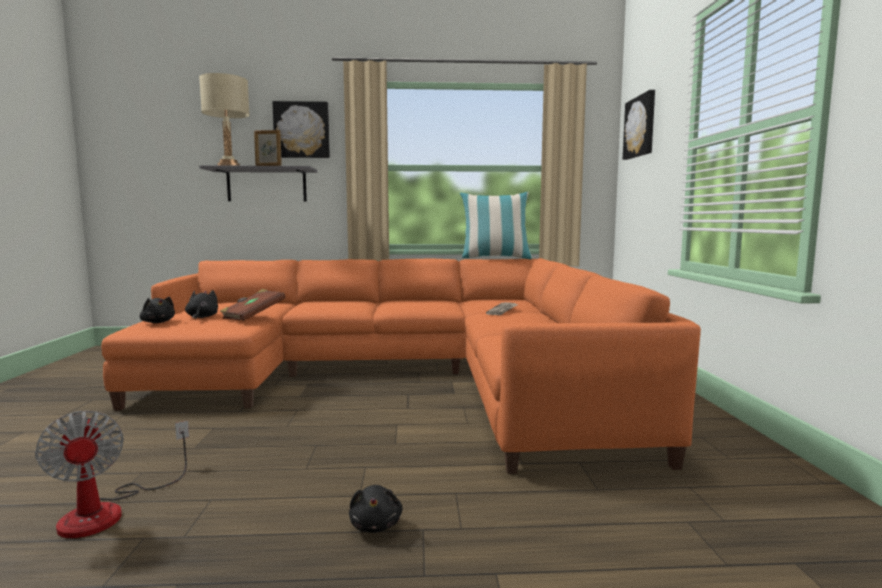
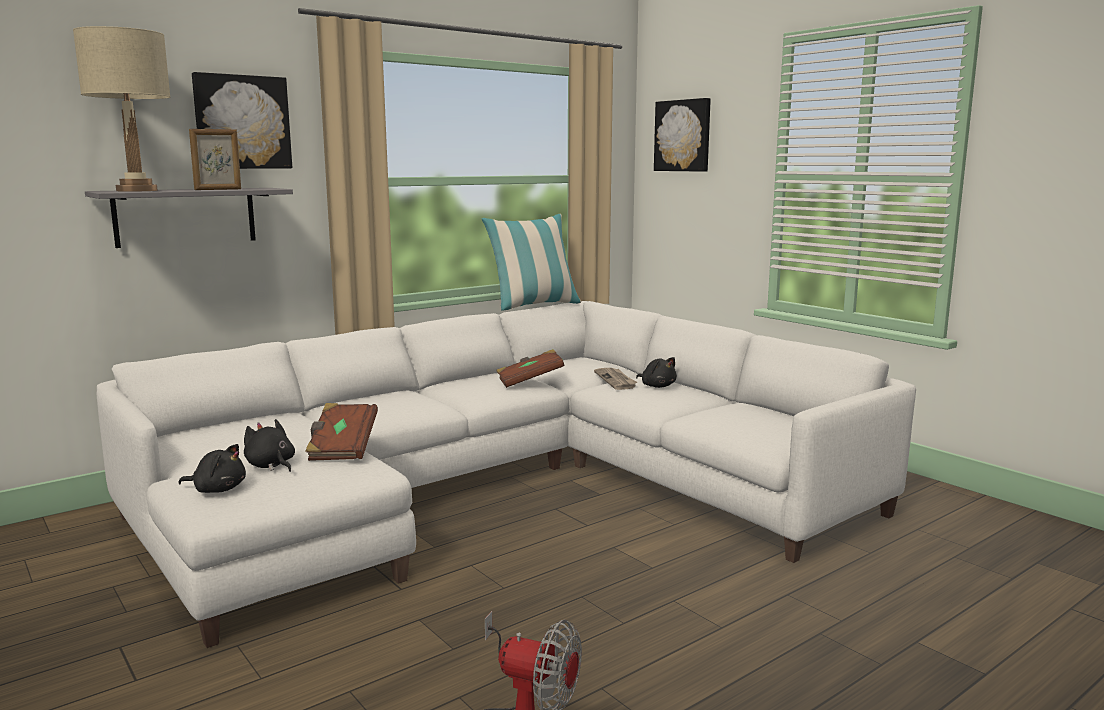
camera: 35 degrees left, 5 degrees up
orange sofa [101,258,701,474] -> white sofa [97,301,916,648]
black plush toy [349,485,403,533] -> black plush toy moved to [636,357,677,388]
none -> brown book [496,349,564,388]

